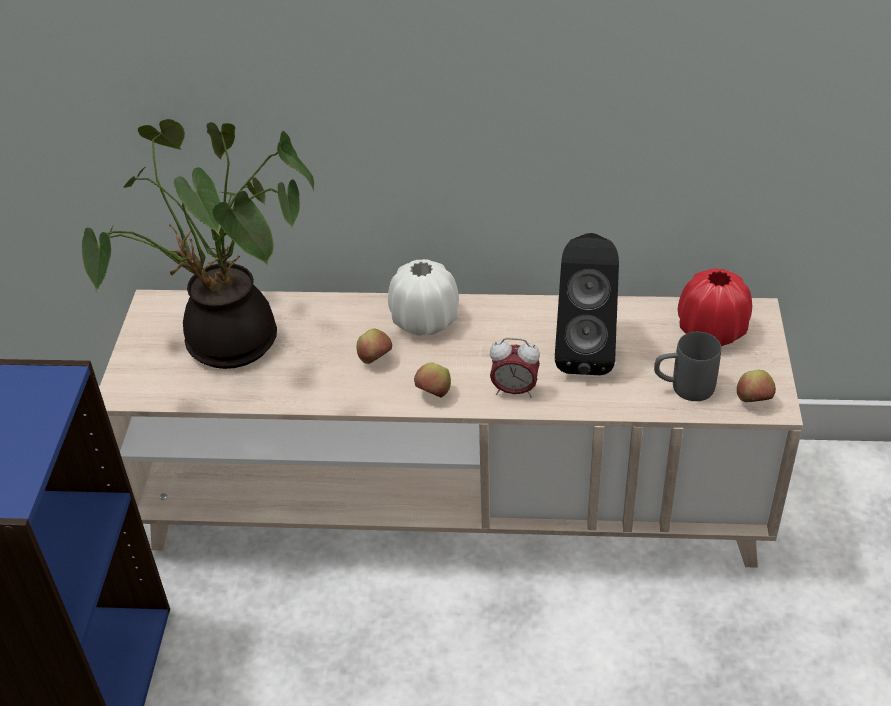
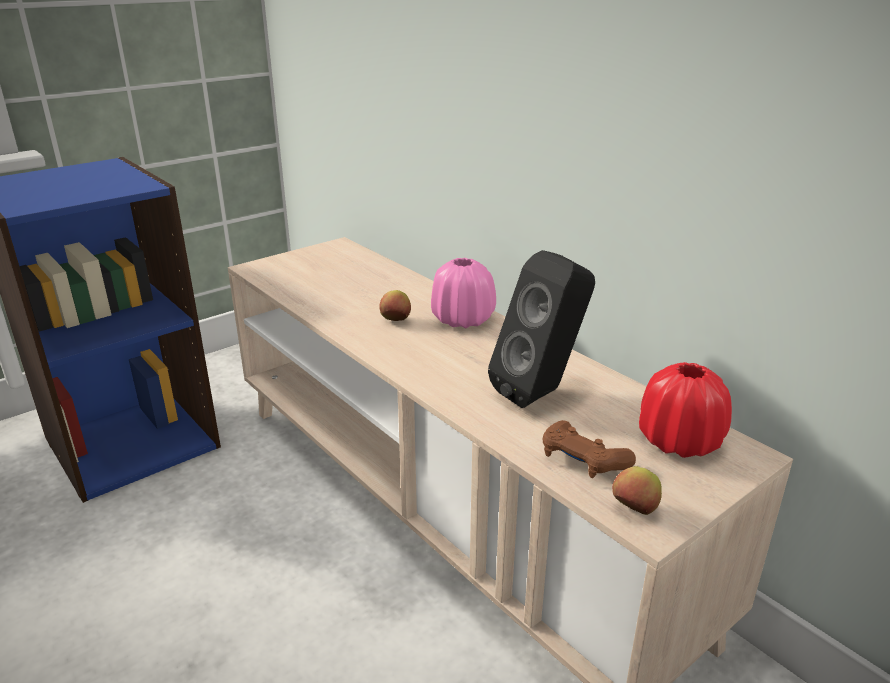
camera: 45 degrees right, 15 degrees down
potted plant [82,119,314,369] -> none
white vase [388,259,459,336] -> pink vase [431,258,496,328]
apple [414,363,451,398] -> none
alarm clock [490,338,540,398] -> none
grey mug [654,332,721,401] -> brown game controller [542,420,636,478]

